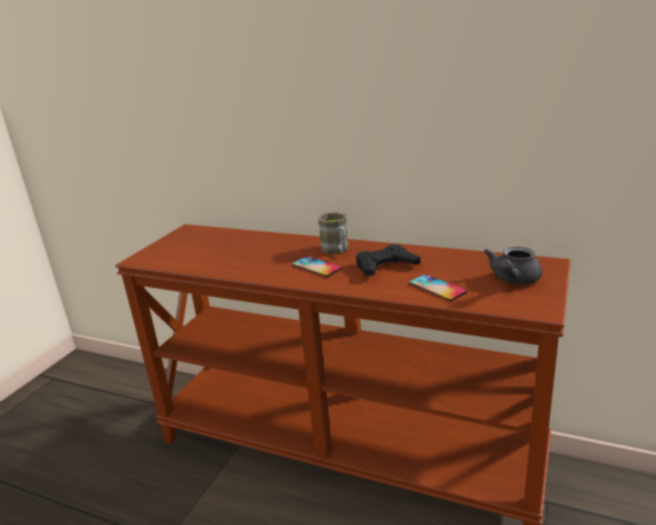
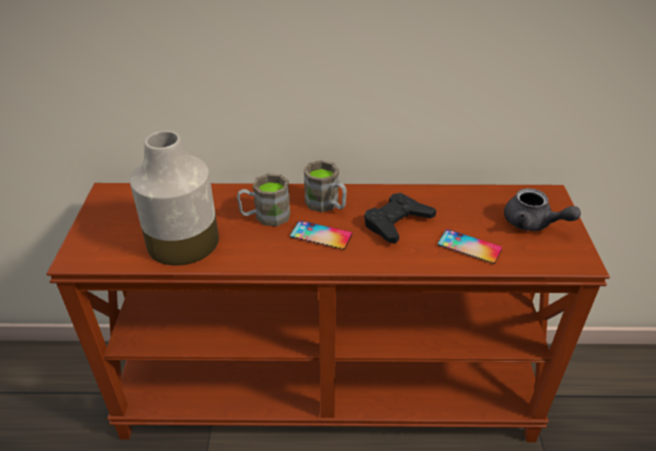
camera: 25 degrees left, 15 degrees up
grey teapot [484,246,542,285] -> grey teapot turned 60 degrees counterclockwise [504,188,581,231]
none -> beige vase [130,131,219,266]
none -> brown mug [237,173,291,227]

